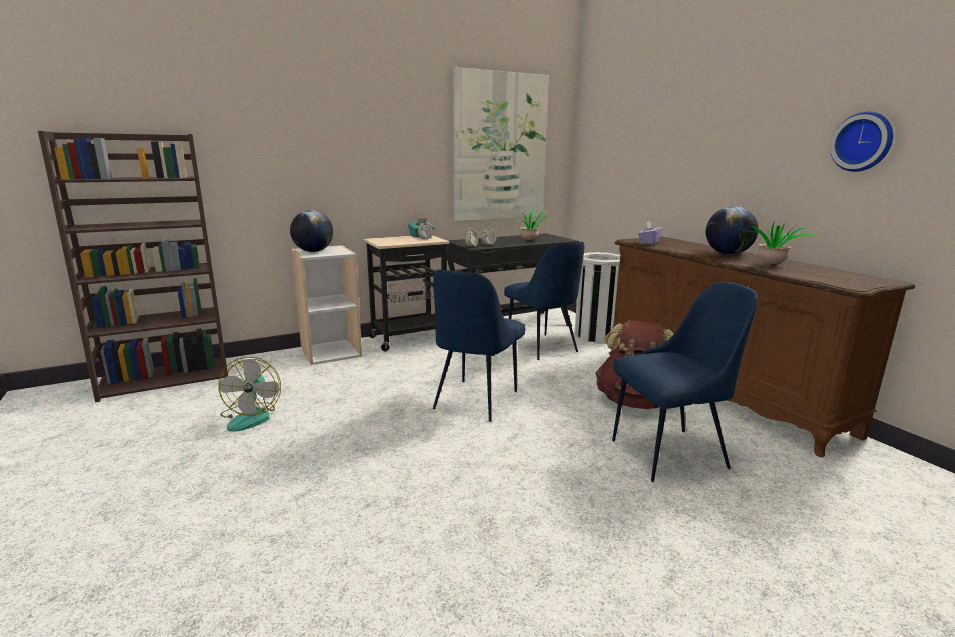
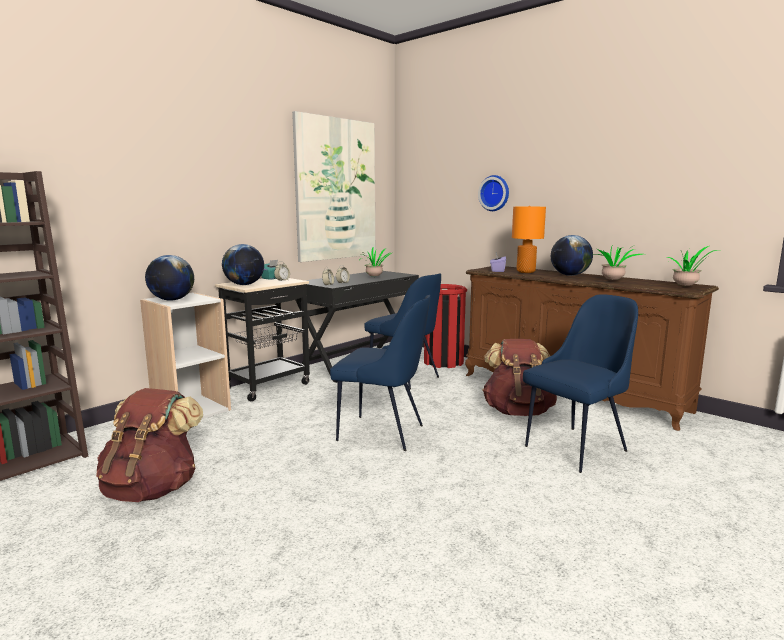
camera: 20 degrees left, 5 degrees down
fan [218,357,281,431] -> brown backpack [96,388,203,502]
blue chair [433,269,525,422] -> blue chair turned 75 degrees counterclockwise [330,295,430,451]
white trash can [574,252,620,343] -> red trash can [424,284,467,368]
wall clock [830,112,893,172] -> wall clock moved to [478,175,509,211]
none -> globe [222,244,264,285]
none -> orange table lamp [512,206,546,273]
none -> potted plant [667,246,718,285]

